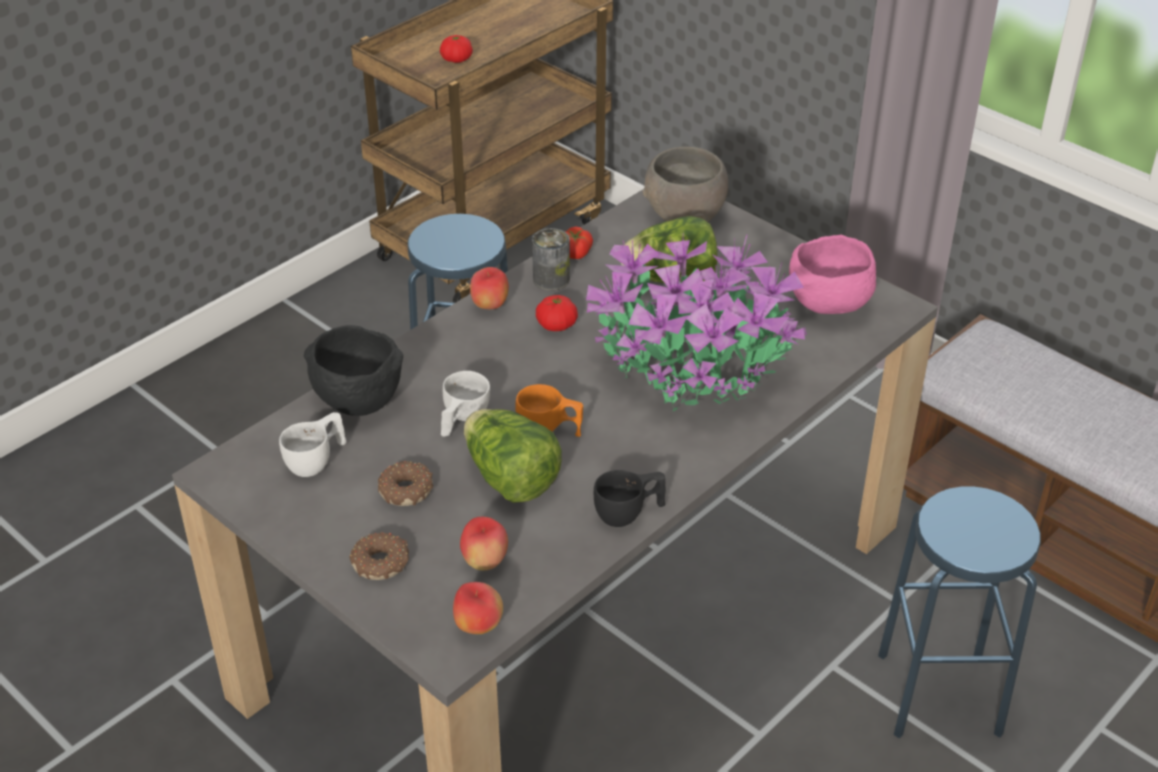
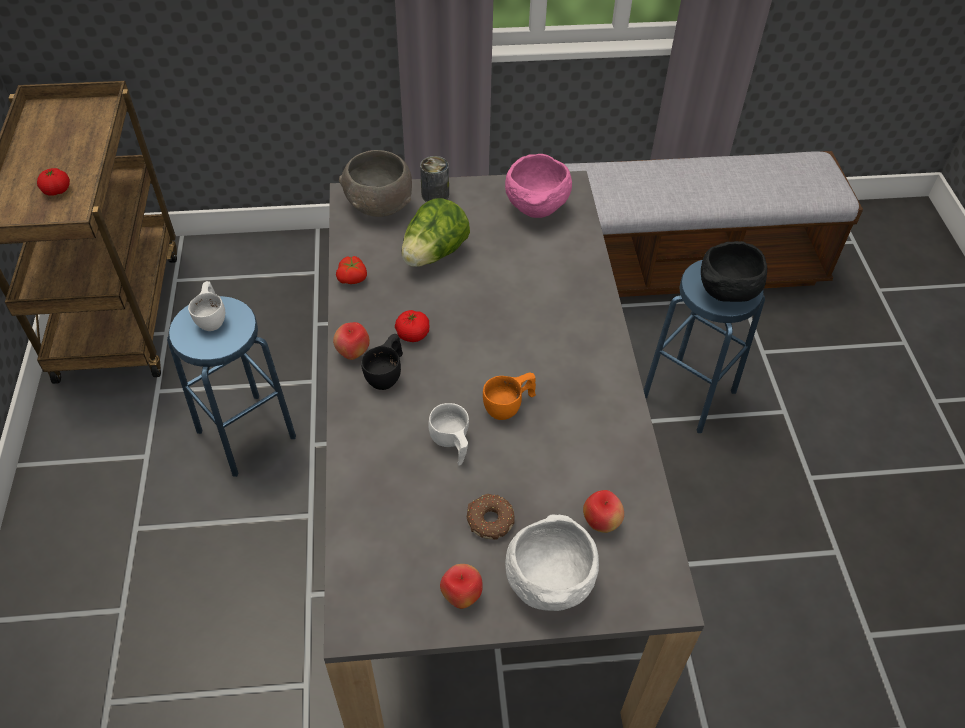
camera: 50 degrees left, 10 degrees up
white cup [279,412,347,477] -> white cup moved to [188,281,225,331]
black bowl [304,325,403,416] -> black bowl moved to [701,241,767,302]
donut [349,532,409,580] -> white bowl [505,514,599,611]
apple [453,582,503,634] -> apple moved to [440,564,483,609]
lettuce [464,409,562,503] -> none
can [532,228,570,291] -> can moved to [420,156,449,202]
potted plant [586,228,807,412] -> none
black cup [594,470,666,527] -> black cup moved to [361,334,403,390]

